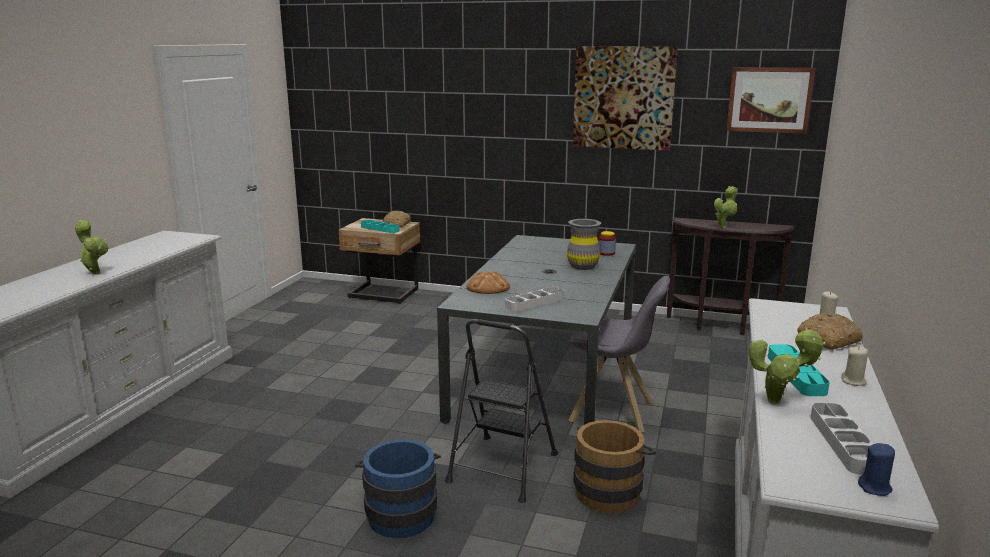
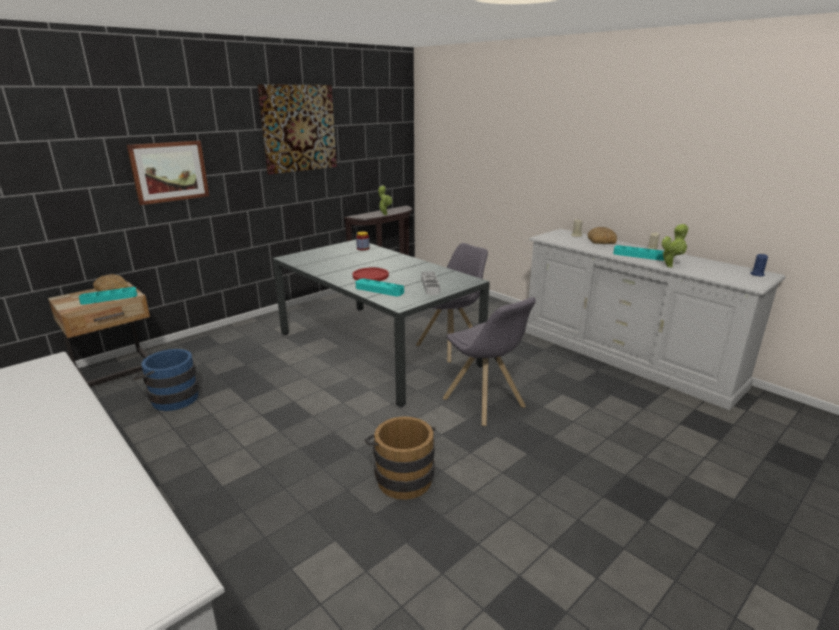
camera: 60 degrees left, 5 degrees up
potted plant [75,220,108,275] -> none
blue bucket [355,439,441,538] -> blue bucket moved to [133,349,199,411]
black step ladder [445,319,558,503] -> grey chair [443,297,536,426]
bread [466,271,510,294] -> turquoise tray [356,278,404,296]
grey vase [567,219,601,270] -> none
brown bucket [574,420,656,513] -> brown bucket moved to [365,416,435,500]
picture [726,67,816,134] -> picture moved to [127,141,209,205]
grey tray [811,403,873,474] -> none
none -> red plate [353,268,389,281]

